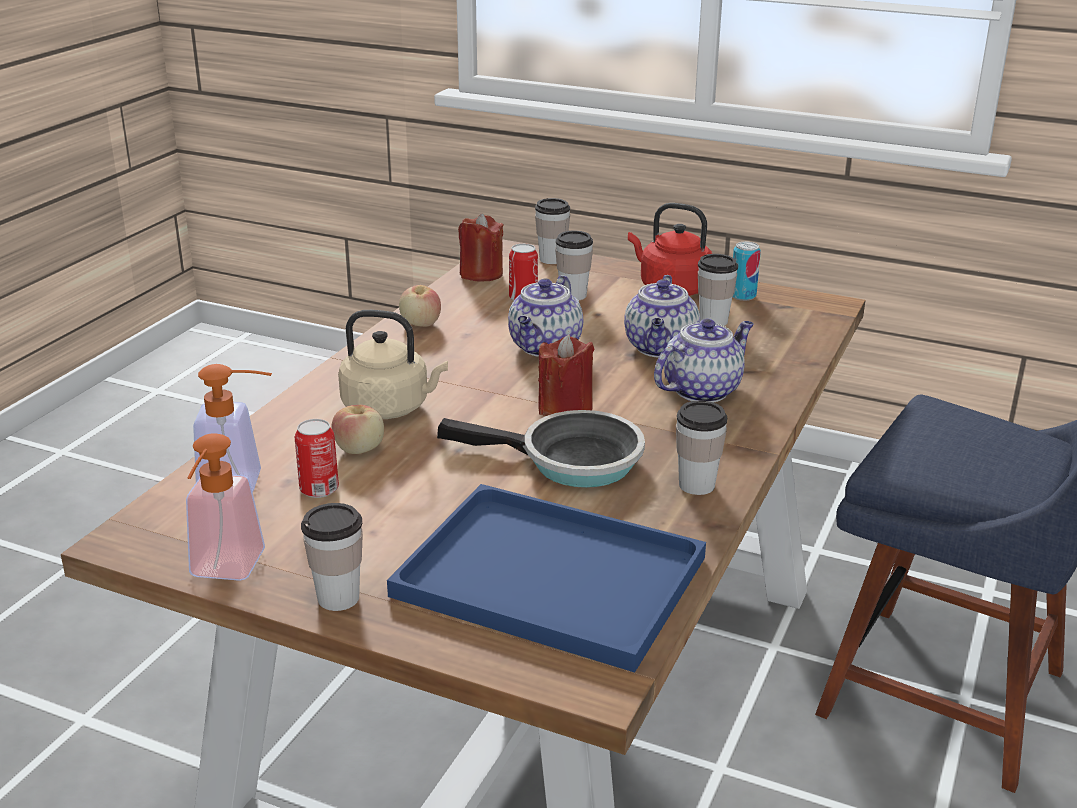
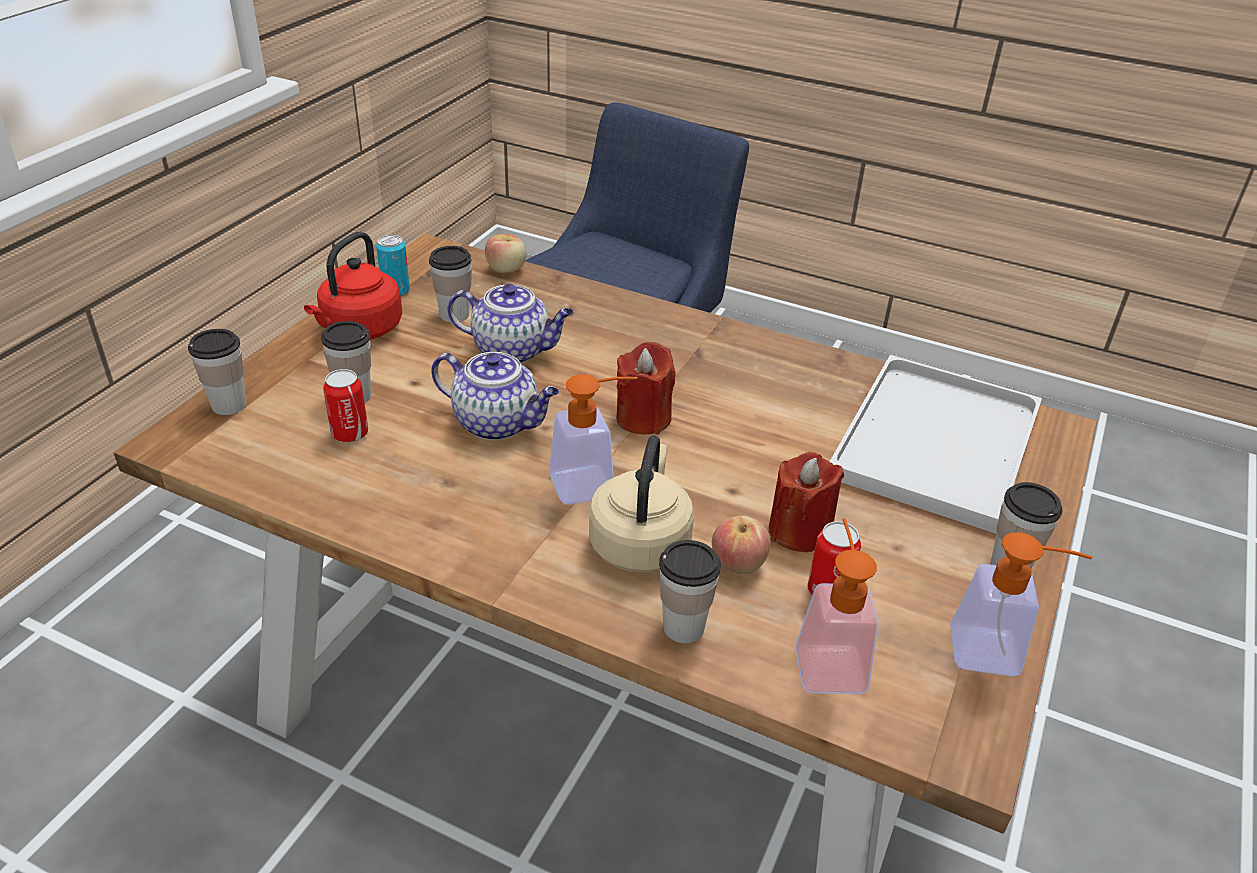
camera: 90 degrees left, 10 degrees up
blue tray [387,484,706,672] -> white tray [830,355,1042,534]
apple [399,285,441,327] -> apple moved to [485,234,526,273]
frying pan [437,410,645,488] -> none
red candle [458,213,503,282] -> red candle moved to [769,452,844,552]
teapot [654,319,754,403] -> none
cup [676,400,727,495] -> cup moved to [659,540,721,643]
none -> soap dispenser [549,374,637,505]

